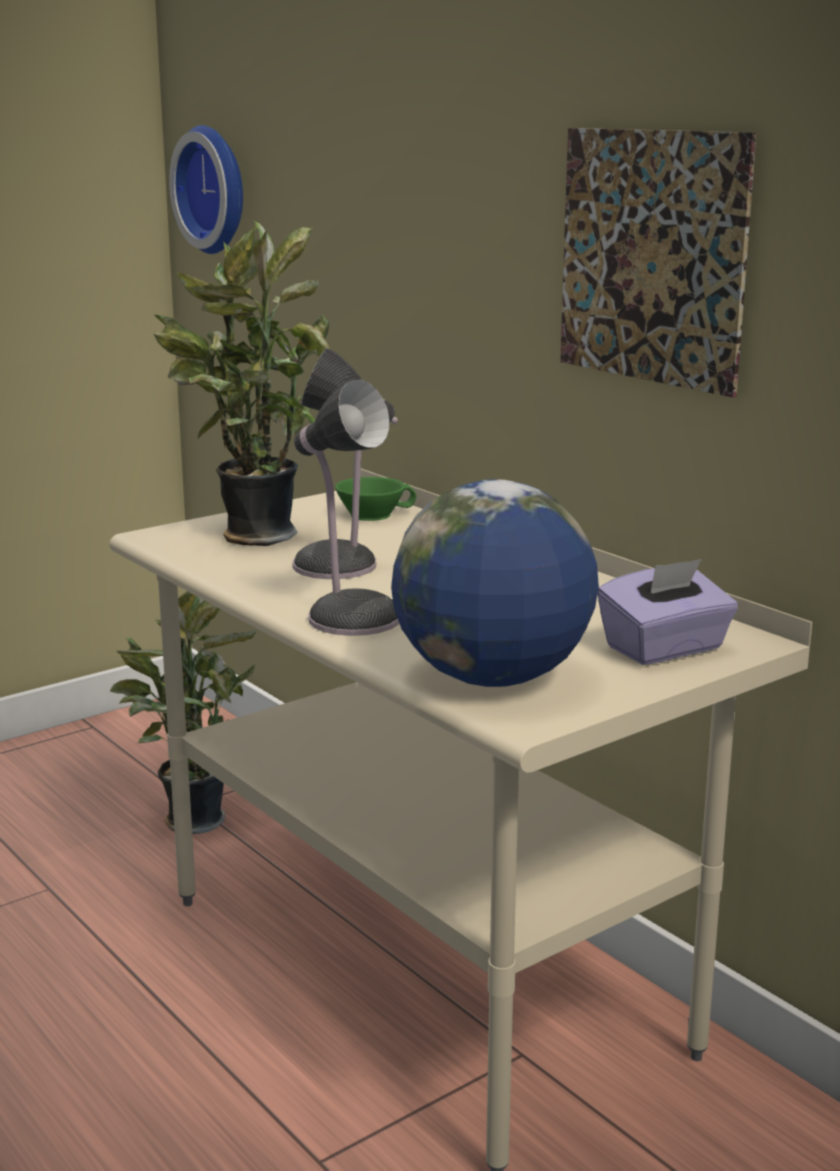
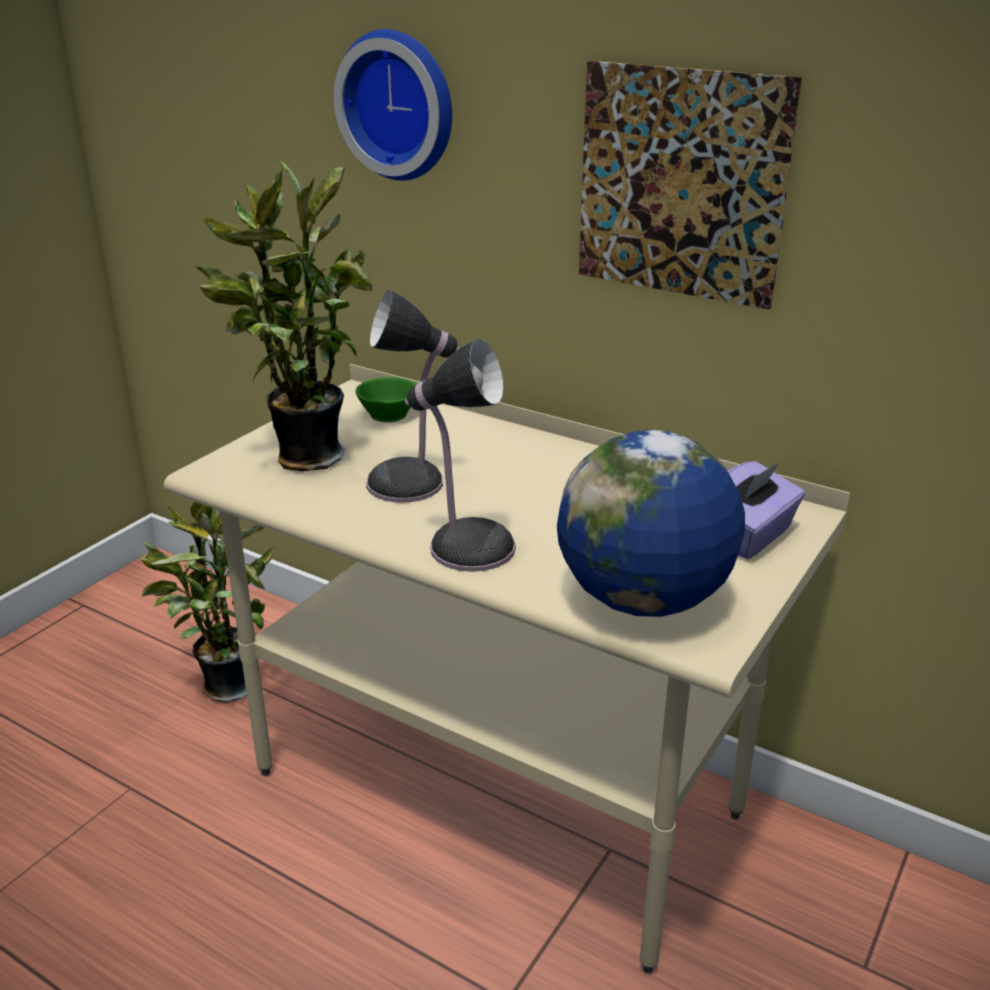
camera: 20 degrees left, 10 degrees up
wall clock [169,125,243,254] -> wall clock moved to [334,29,452,181]

